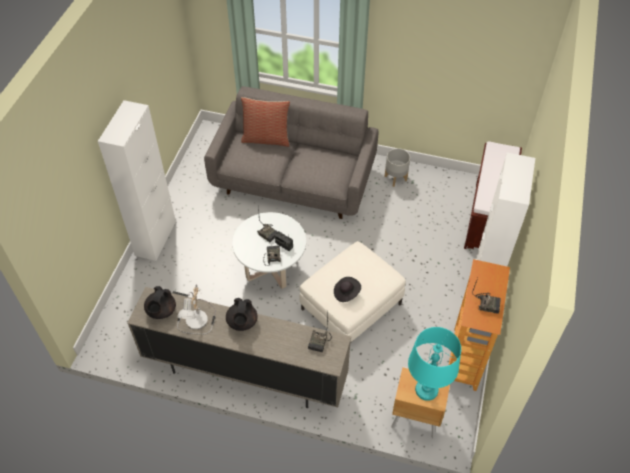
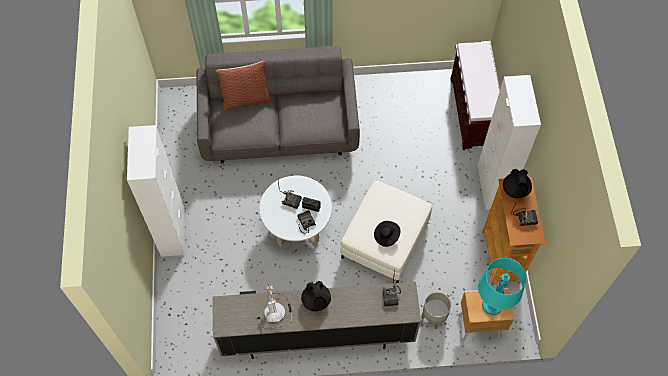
camera: 20 degrees left, 10 degrees up
black teapot [144,286,176,319] -> black teapot moved to [503,169,532,198]
grey planter [385,148,410,187] -> grey planter moved to [421,292,451,329]

